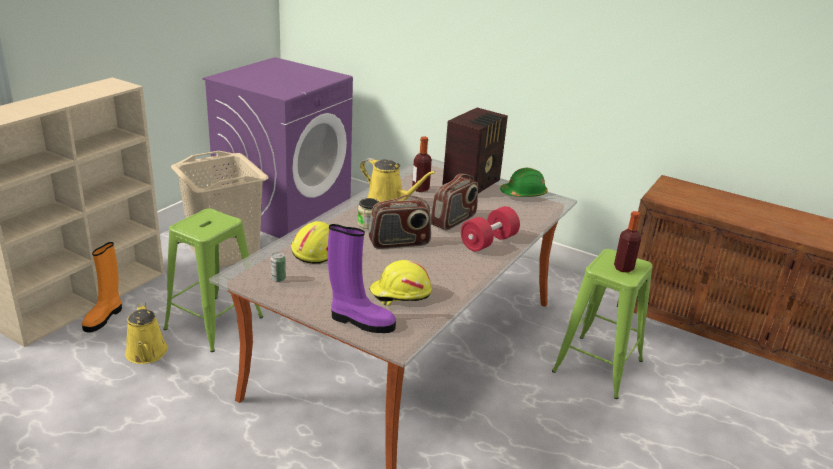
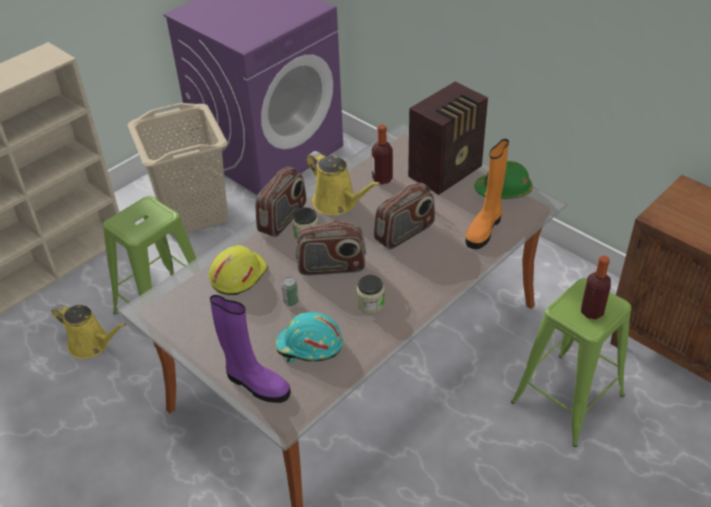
camera: 15 degrees right, 15 degrees up
orange boot [82,242,122,333] -> orange boot moved to [466,139,509,249]
yellow watering can [125,303,168,364] -> yellow watering can turned 60 degrees counterclockwise [52,305,126,359]
can [271,252,286,282] -> can moved to [281,277,299,306]
yellow hard hat [369,260,432,306] -> turquoise hard hat [275,312,343,363]
red dumbbell [460,206,520,252] -> none
none -> radio [255,167,306,237]
none -> jar [356,275,385,314]

